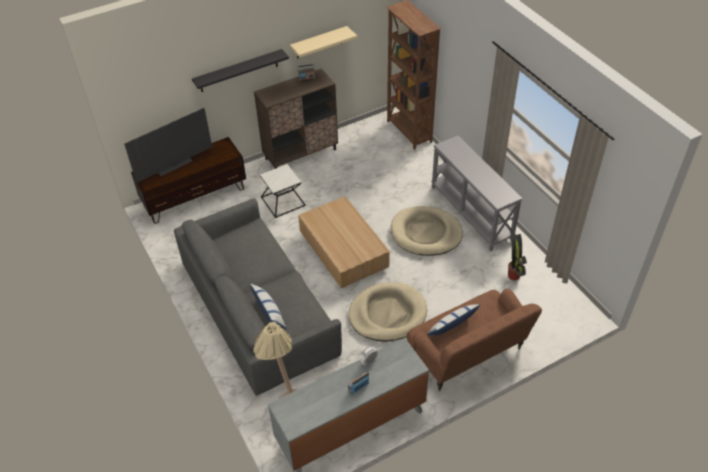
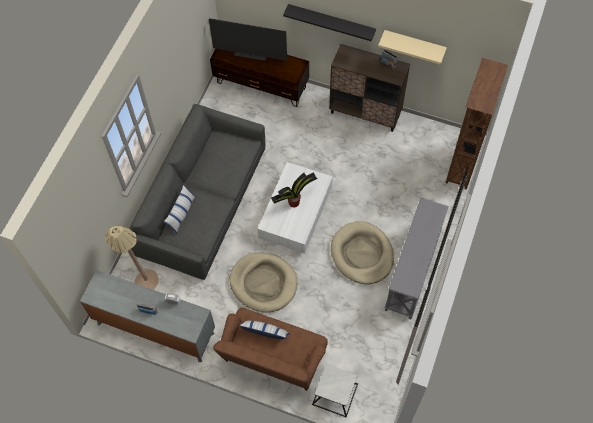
camera: 50 degrees right, 15 degrees up
side table [260,164,306,218] -> side table moved to [312,364,358,417]
brown coffee table [298,196,390,289] -> white coffee table [258,162,333,254]
potted plant [508,232,527,280] -> potted plant moved to [271,172,318,207]

